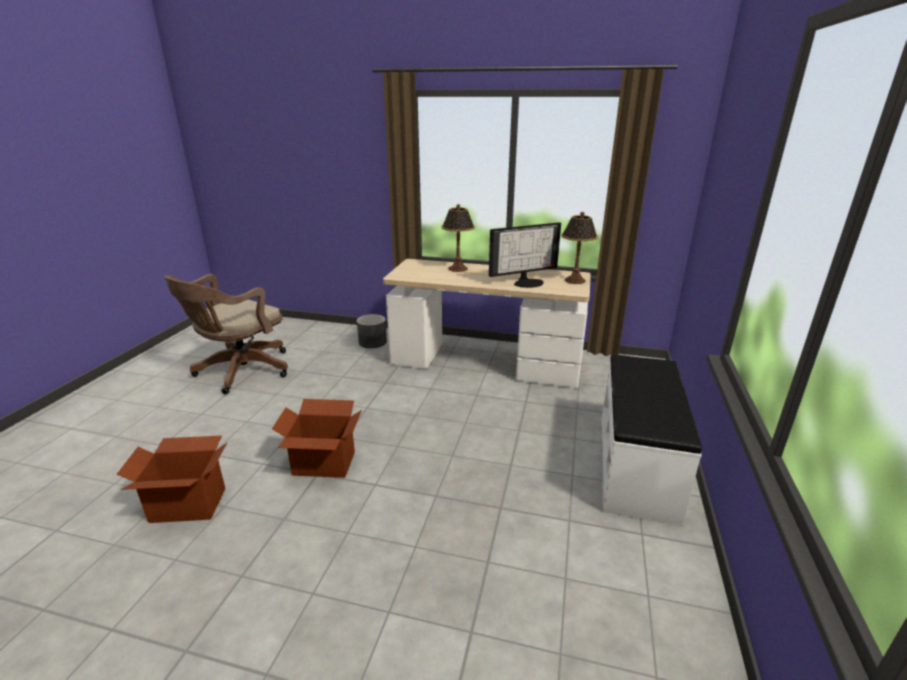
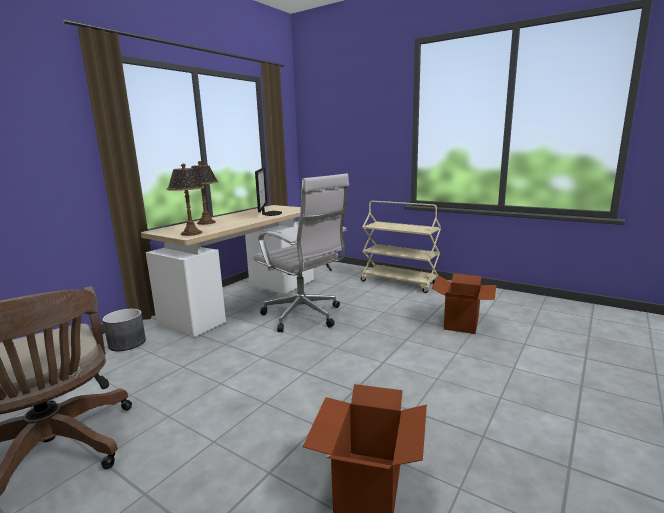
camera: 70 degrees left, 10 degrees down
cardboard box [272,399,362,478] -> cardboard box moved to [431,274,496,334]
table lamp [561,212,598,284] -> table lamp moved to [167,164,204,236]
white bench [602,354,702,526] -> beige cart [361,201,441,293]
none -> white office chair [253,173,349,332]

